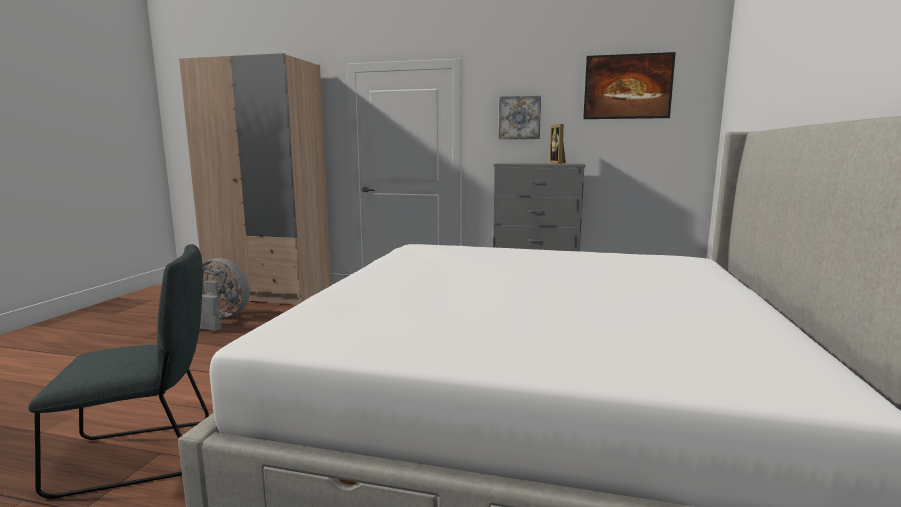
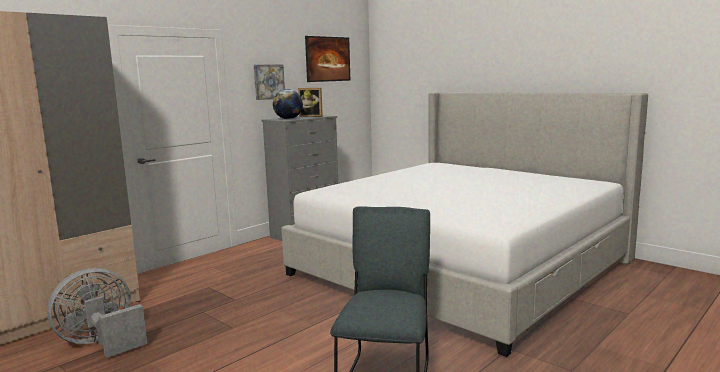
camera: 60 degrees left, 0 degrees up
none -> globe [273,89,303,119]

